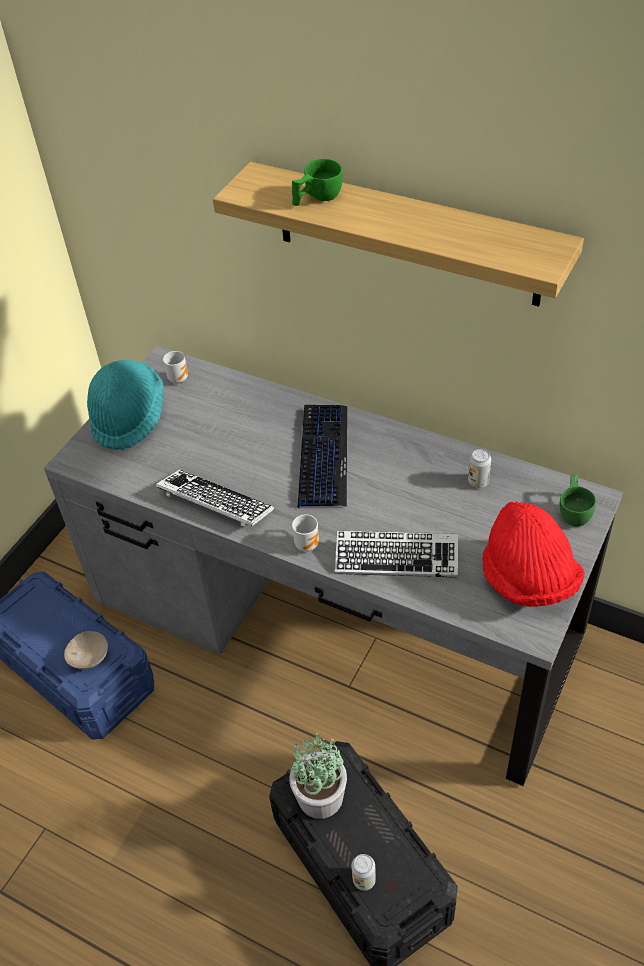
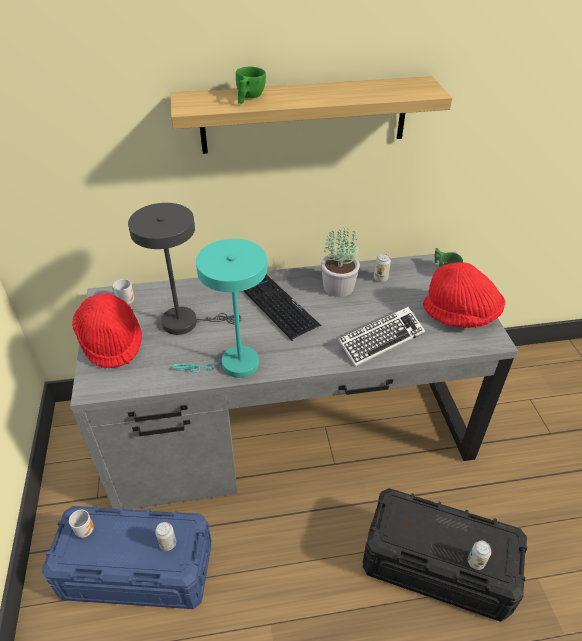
camera: 40 degrees left, 5 degrees down
beige bowl [64,631,108,670] -> can [155,522,176,551]
turquoise hat [87,360,164,450] -> red hat [72,293,142,368]
keyboard [156,470,274,527] -> turquoise table lamp [173,239,267,378]
potted plant [289,734,347,819] -> potted plant moved to [321,228,360,297]
mug [292,515,319,552] -> mug moved to [69,510,94,538]
none -> grey table lamp [128,203,242,335]

